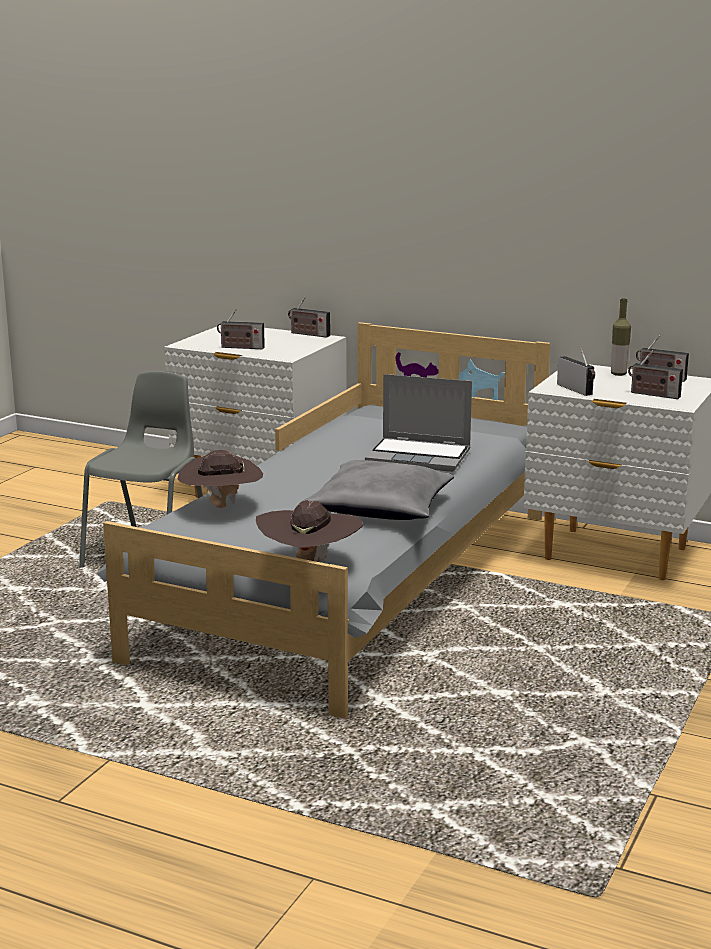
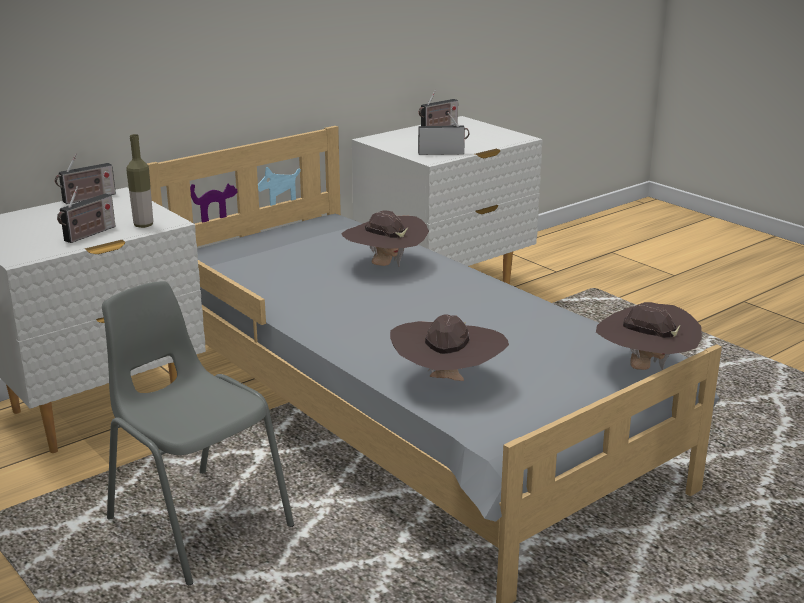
camera: 65 degrees left, 5 degrees up
grey pillow [303,460,454,520] -> none
laptop [365,374,472,472] -> brown hat [341,210,429,266]
bottle [611,298,631,376] -> bottle moved to [126,134,153,228]
radio [628,351,683,399] -> none

